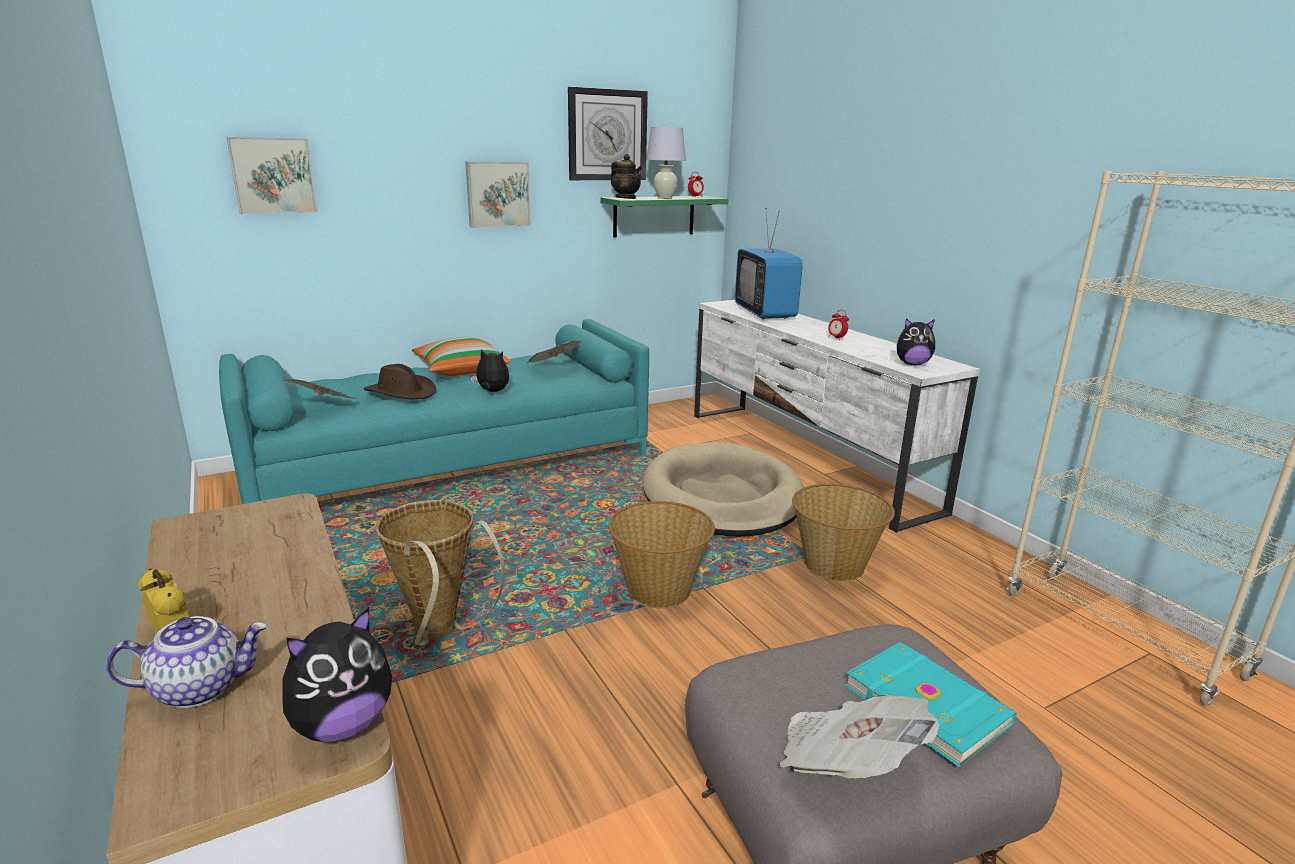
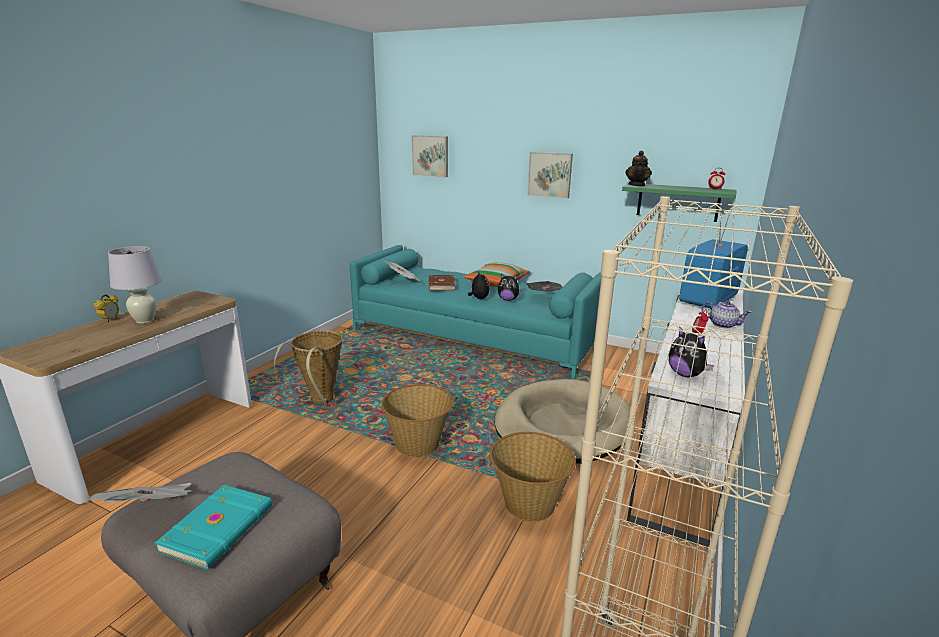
camera: 55 degrees right, 0 degrees up
teapot [106,616,267,708] -> teapot moved to [702,300,751,329]
plush toy [282,607,392,742] -> plush toy moved to [498,274,522,301]
brown hat [364,364,436,399] -> brown book [429,275,456,290]
wall clock [568,87,648,180] -> none
white table lamp [646,127,686,199] -> white table lamp moved to [108,246,162,324]

